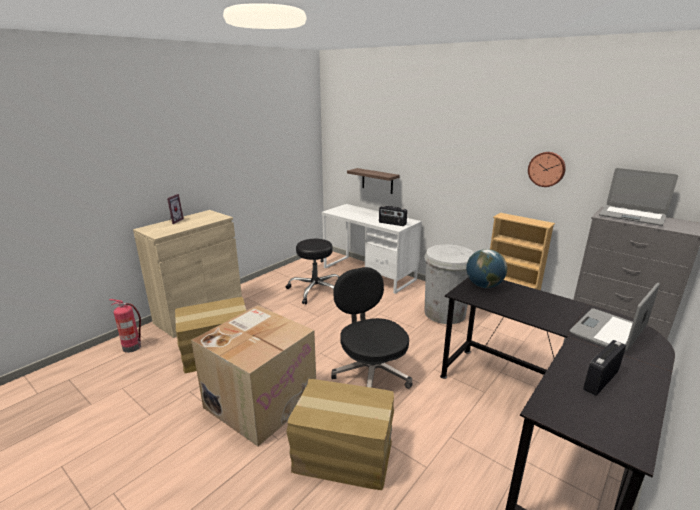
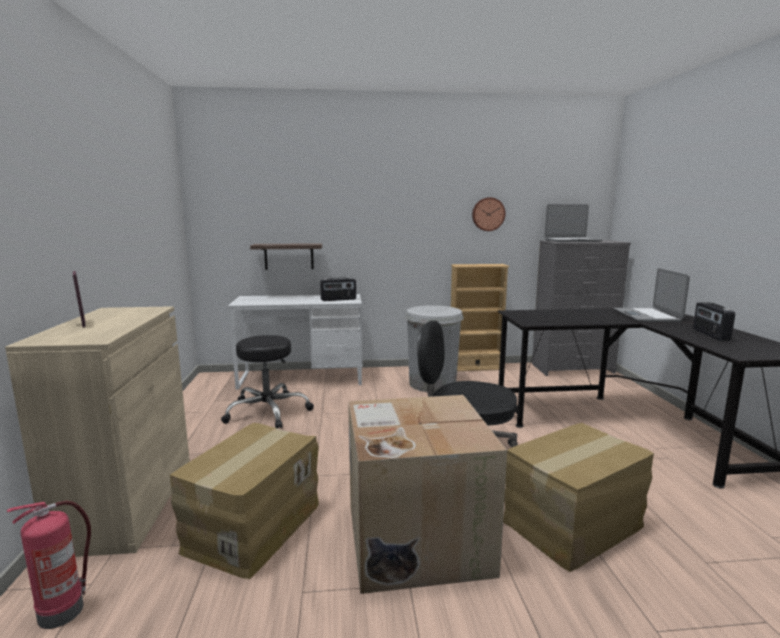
camera: 45 degrees left, 10 degrees down
globe [466,249,507,288] -> none

